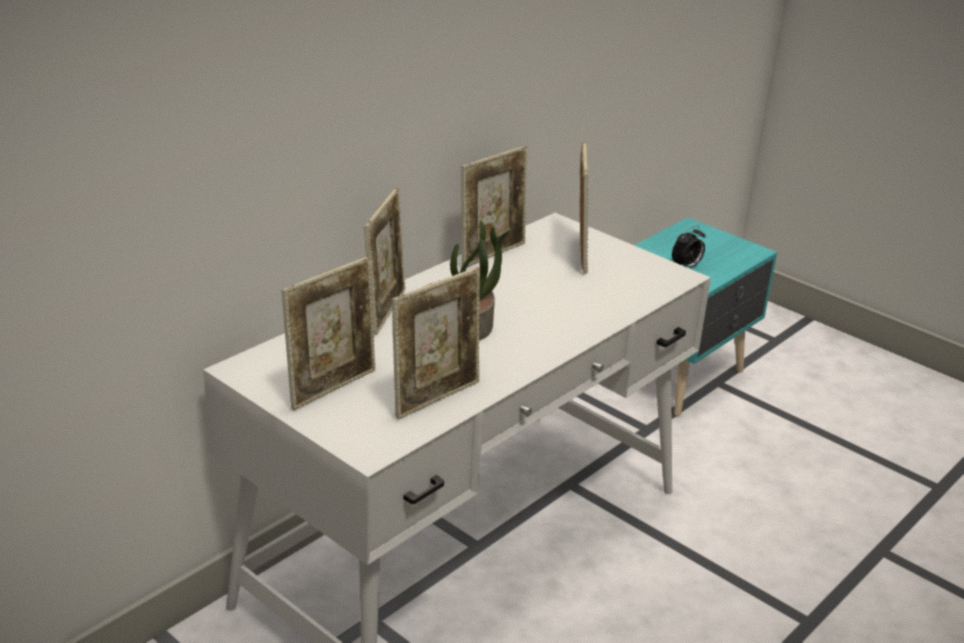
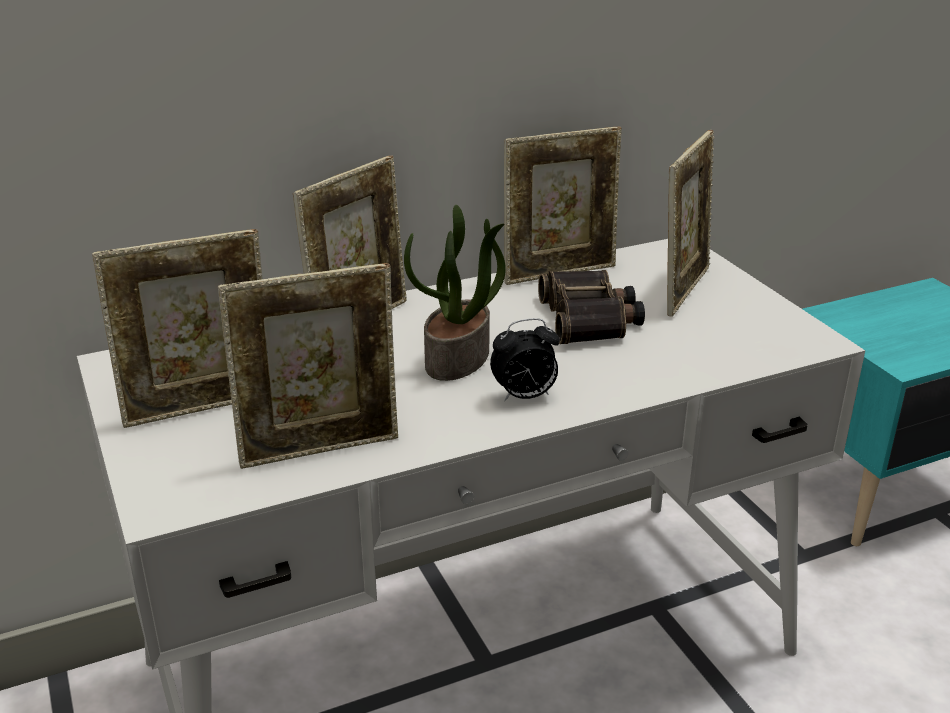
camera: 25 degrees right, 0 degrees up
alarm clock [672,226,705,267] -> alarm clock moved to [490,318,560,401]
none -> binoculars [538,270,645,344]

